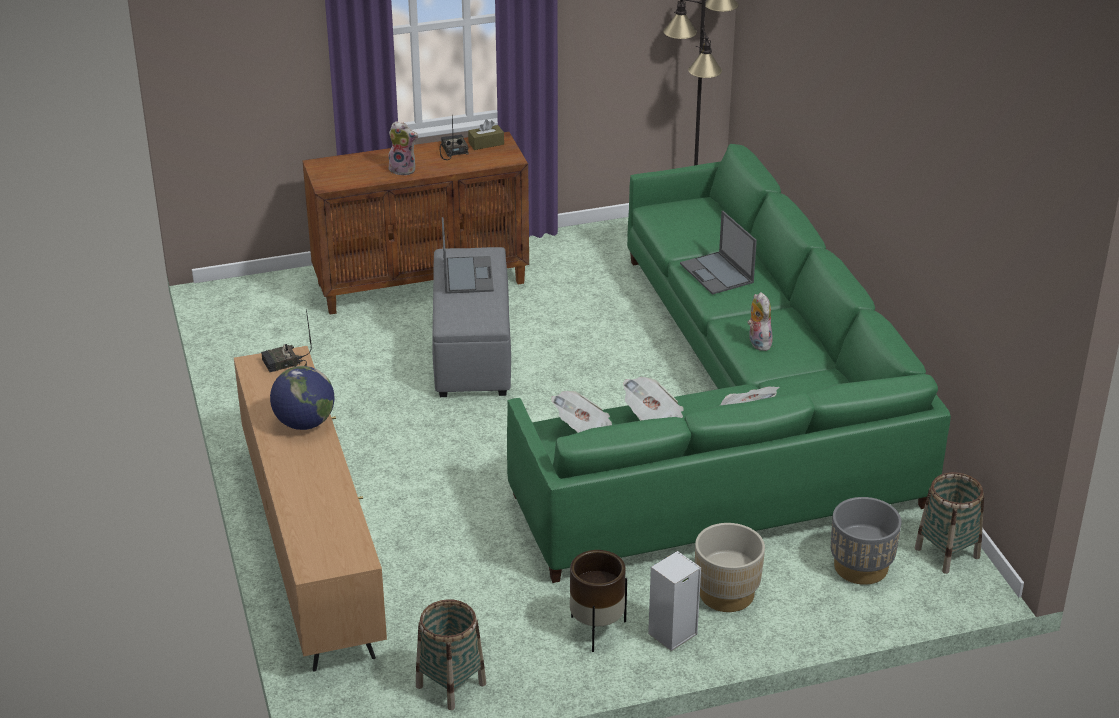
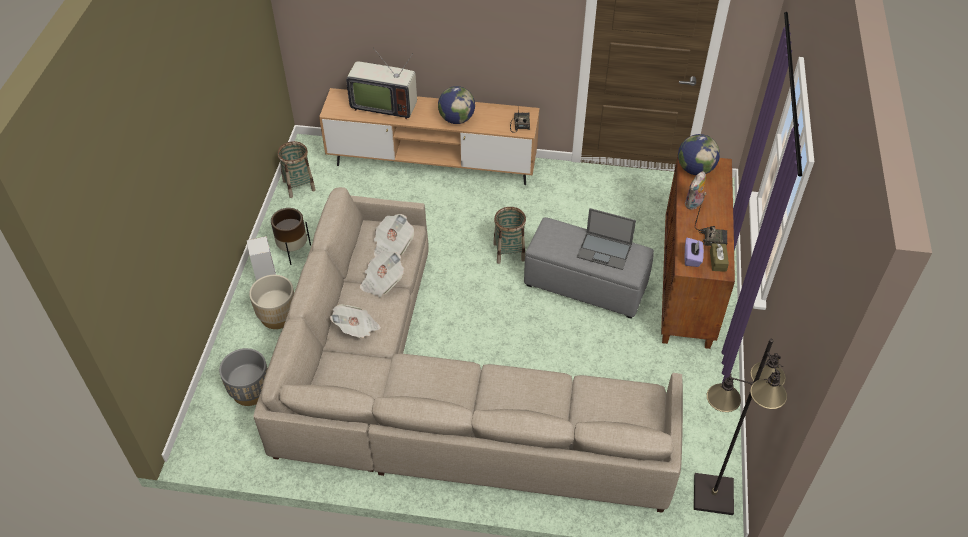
camera: 115 degrees right, 15 degrees up
green sofa [507,144,951,583] -> beige sofa [253,187,683,513]
laptop [680,211,757,295] -> none
plush toy [747,292,773,351] -> none
basket [915,472,984,574] -> basket moved to [493,207,526,264]
none -> television [346,48,417,119]
none -> globe [678,134,720,175]
none -> purple tissue box [685,238,704,267]

